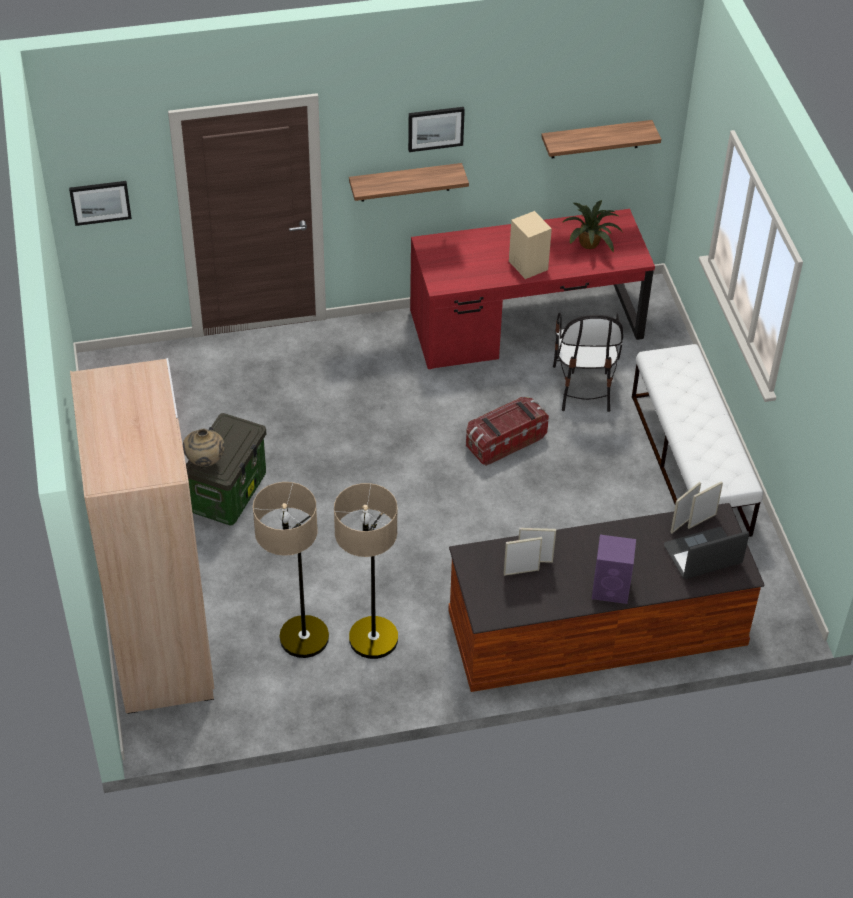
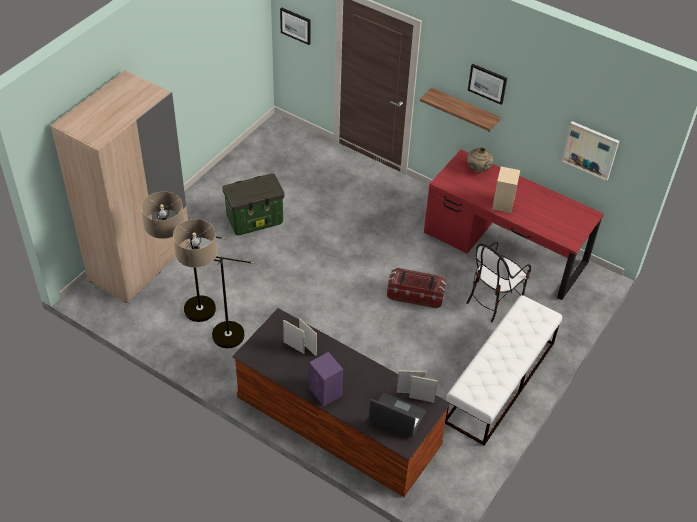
camera: 45 degrees right, 0 degrees up
beige vase [183,429,225,467] -> beige vase moved to [467,147,493,173]
shelf [541,120,661,158] -> picture [561,121,619,181]
potted plant [563,200,623,253] -> none

